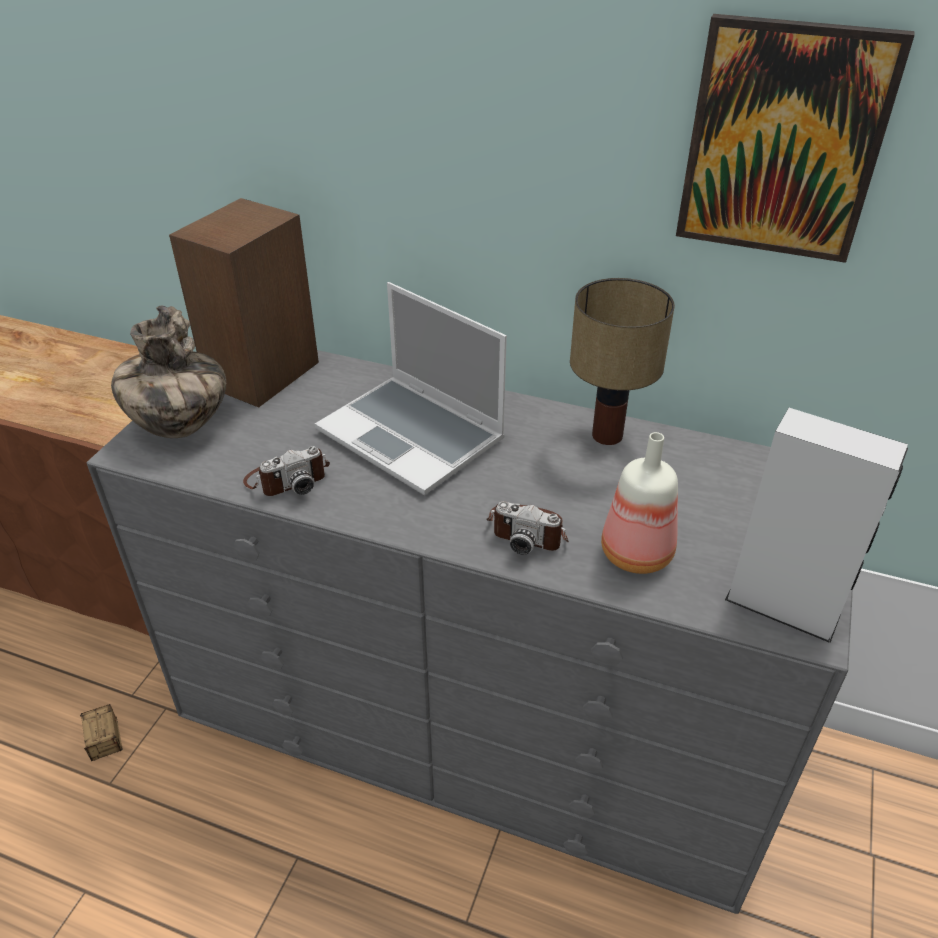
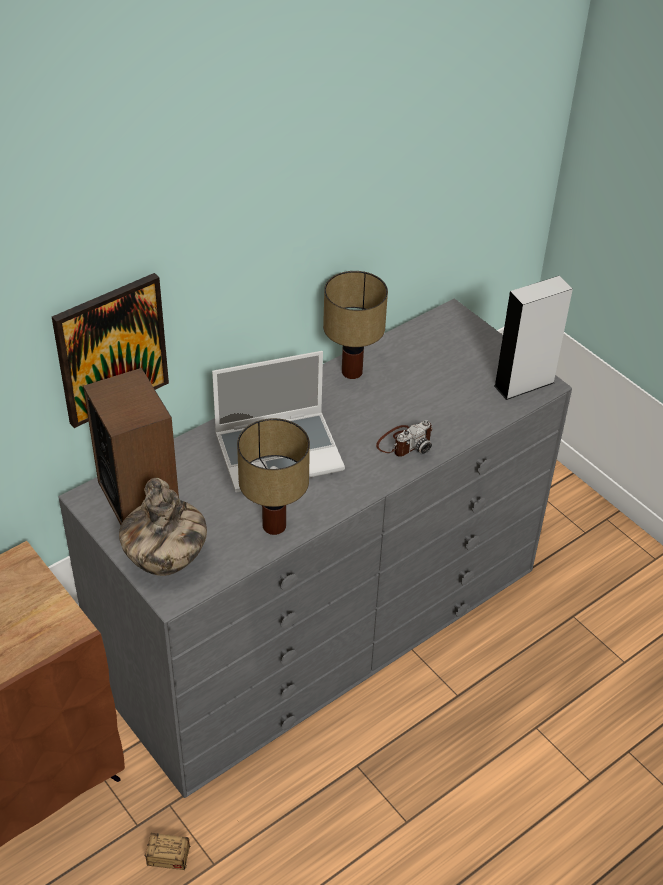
camera: 60 degrees left, 5 degrees up
camera [243,446,330,496] -> table lamp [237,418,310,535]
bottle [601,432,678,574] -> none
picture [676,14,915,263] -> picture moved to [52,273,169,428]

